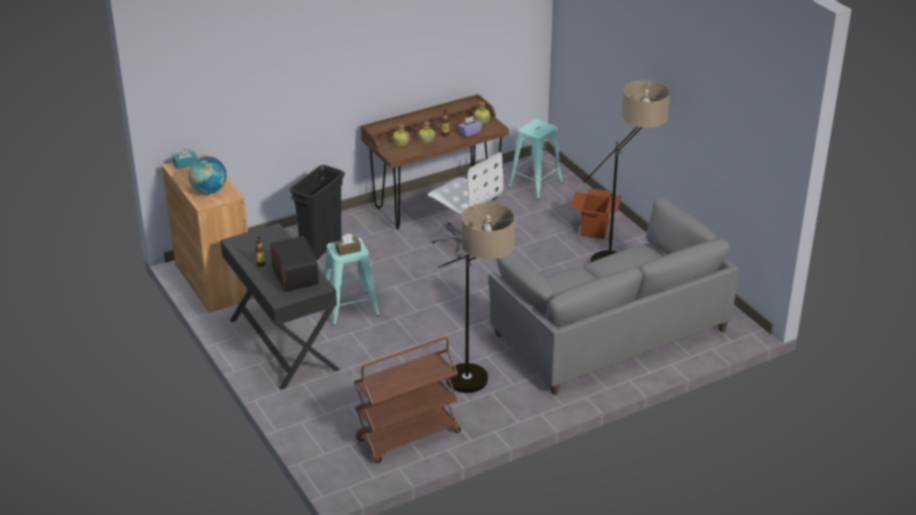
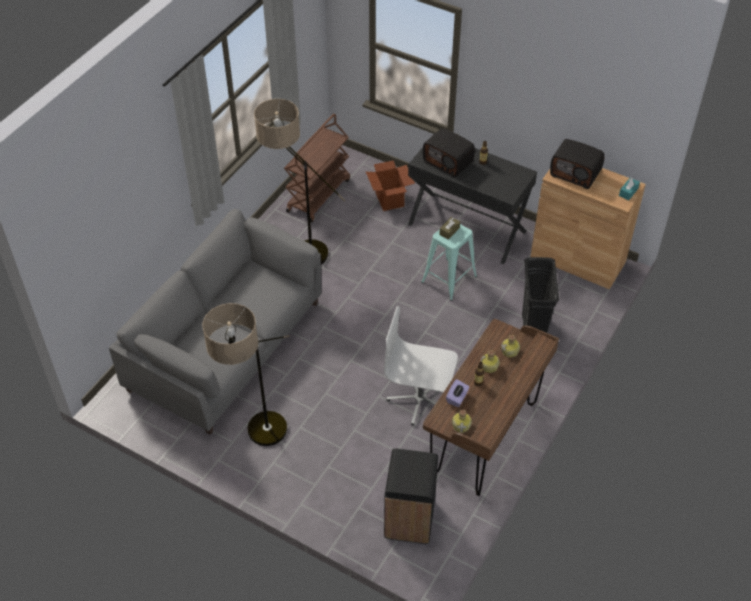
camera: 150 degrees right, 15 degrees up
globe [188,156,226,194] -> radio [550,139,605,189]
turquoise stool [508,119,563,199] -> black trash can [384,449,438,544]
cardboard box [570,189,622,239] -> cardboard box moved to [366,160,415,211]

